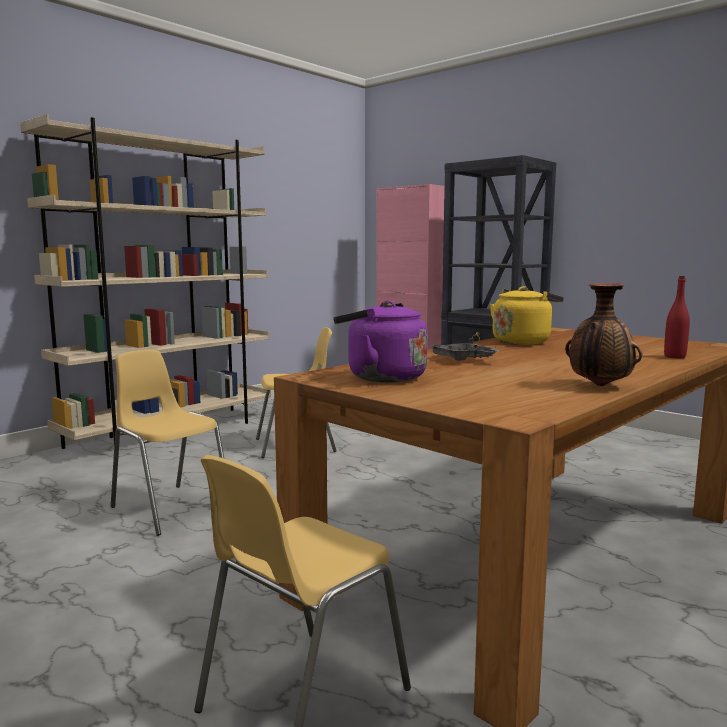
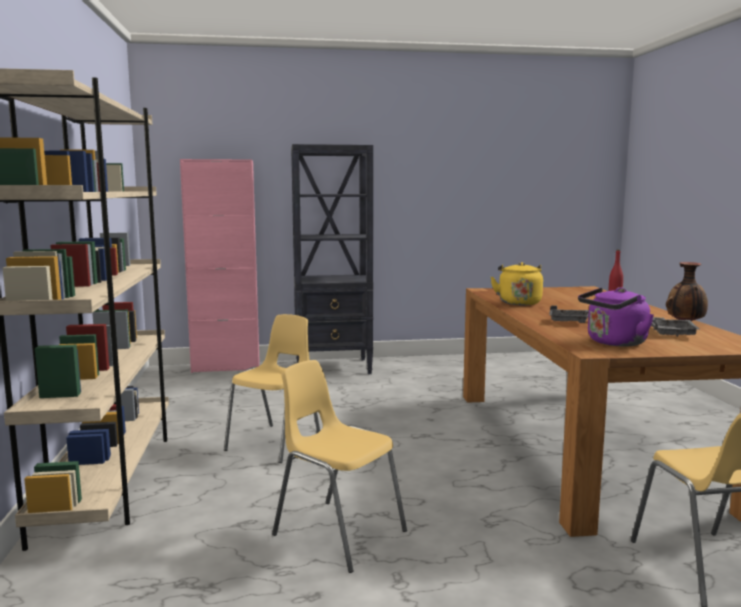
camera: 50 degrees left, 0 degrees up
yellow chair [111,350,224,536] -> yellow chair turned 45 degrees clockwise [272,360,407,573]
none -> grey tray [651,317,699,337]

